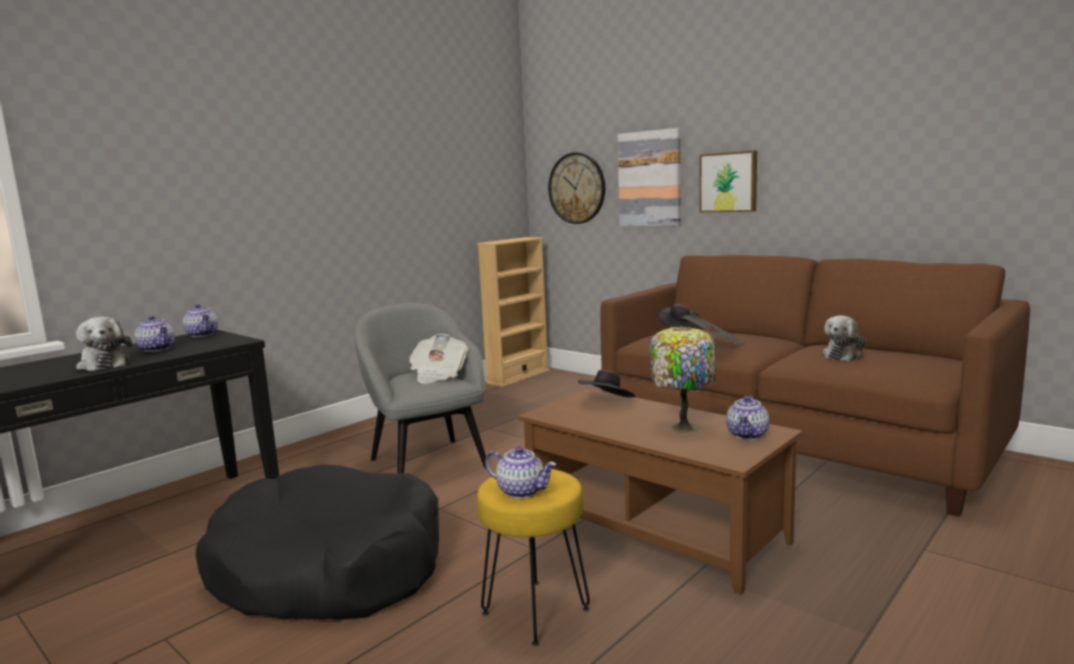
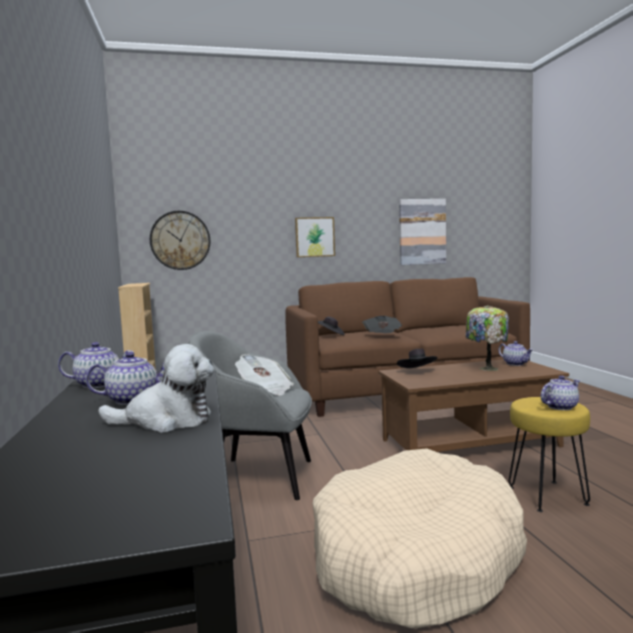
camera: 55 degrees left, 5 degrees down
black dog bed [196,464,439,620] -> beige dog bed [312,448,527,628]
picture [618,128,681,226] -> picture moved to [399,199,446,265]
plush toy [823,315,866,362] -> none

